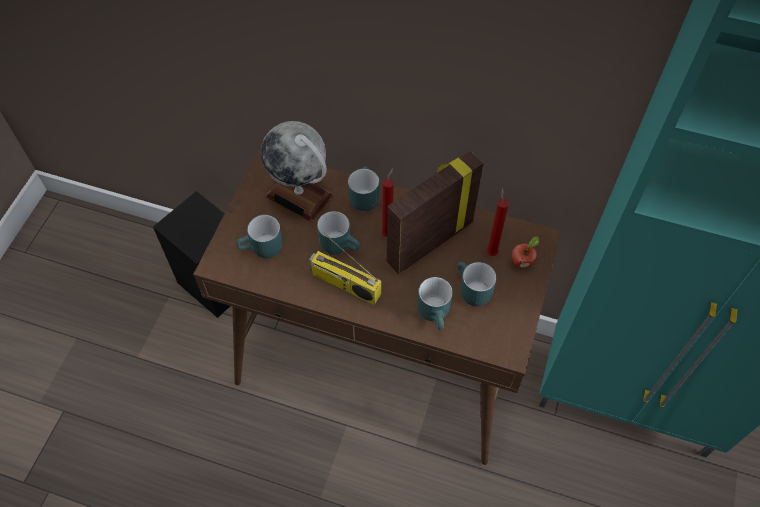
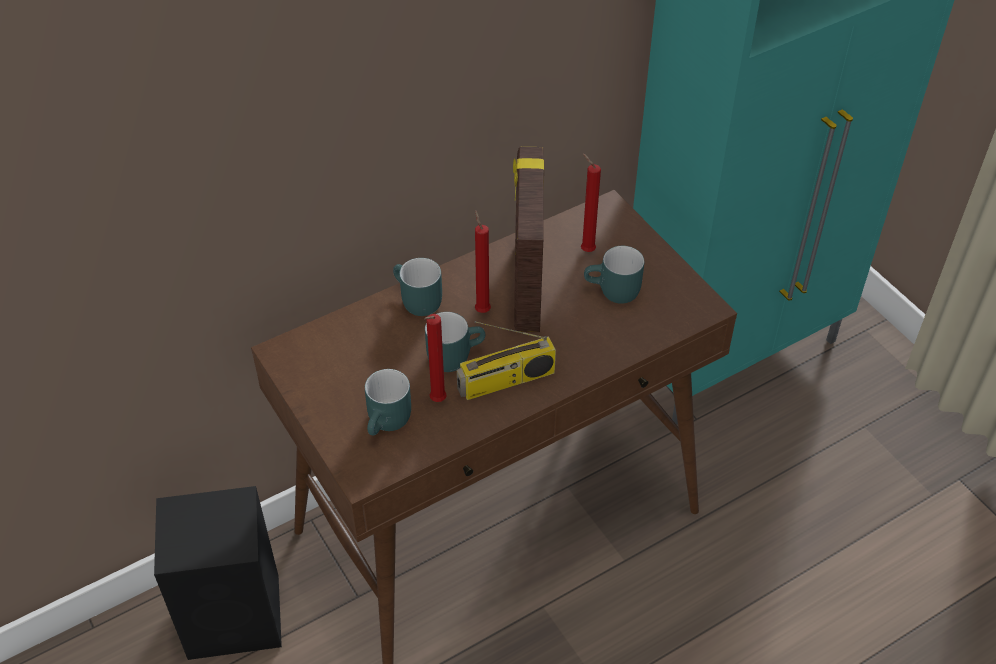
camera: 50 degrees left, 10 degrees down
globe [261,121,333,222] -> none
turquoise mug [417,277,453,330] -> none
apple [512,236,539,268] -> none
none -> red candle [424,314,446,402]

